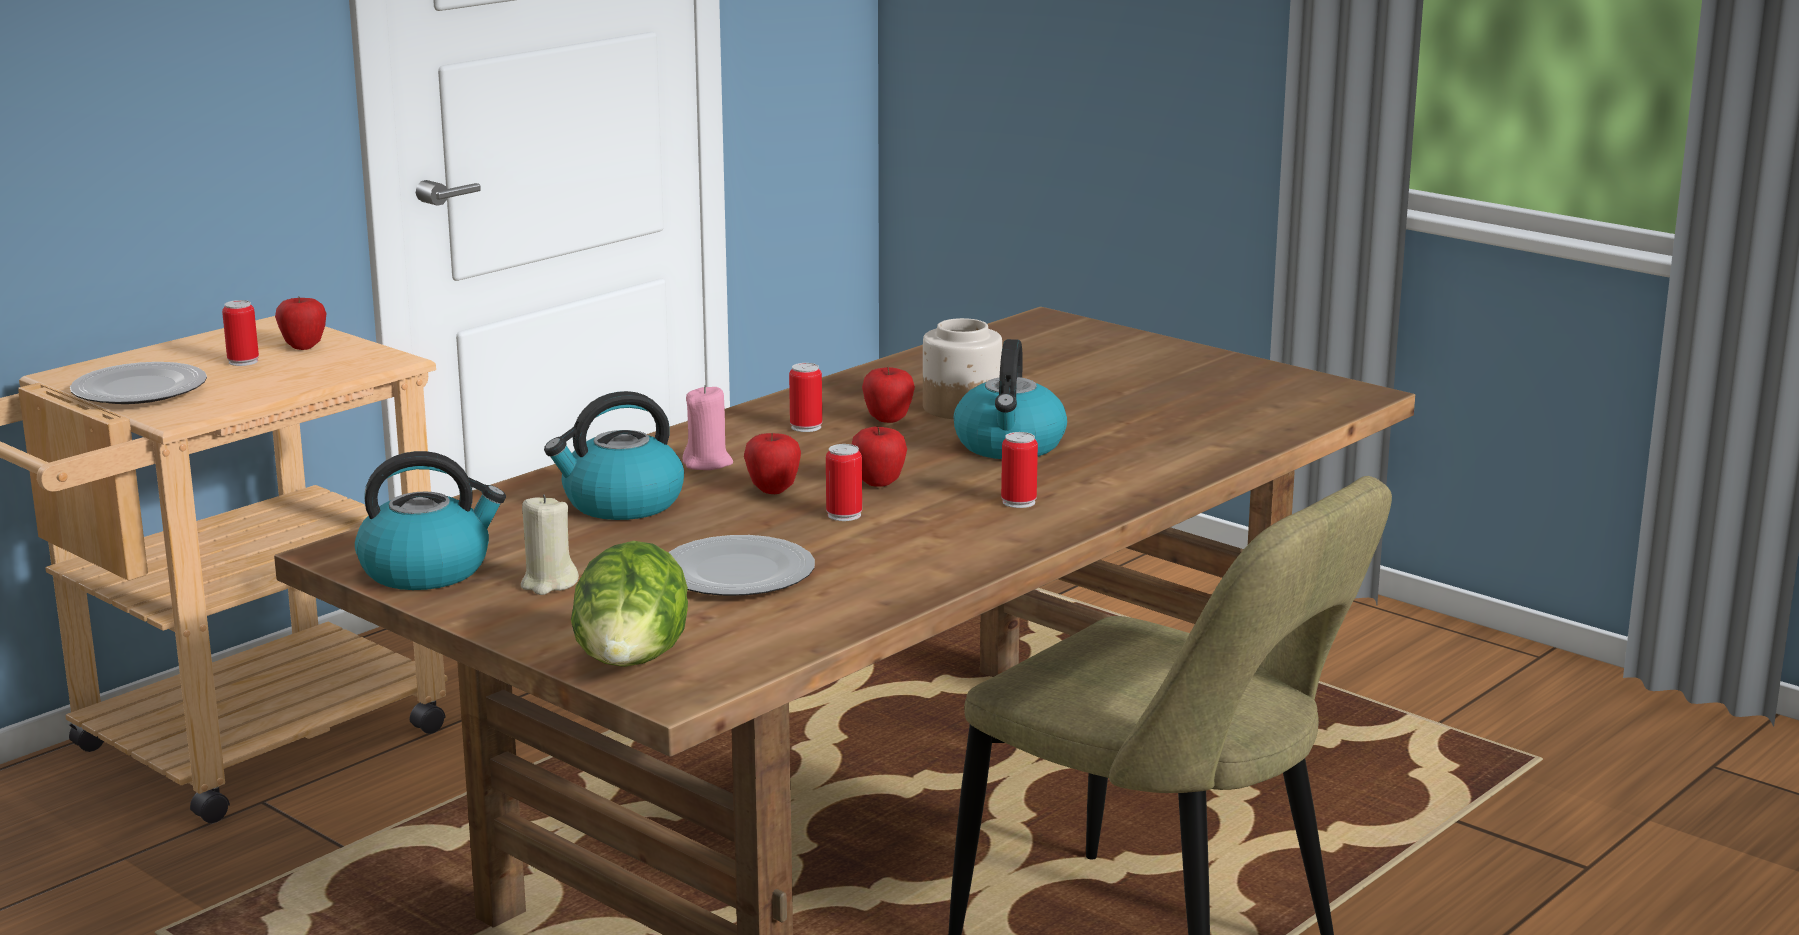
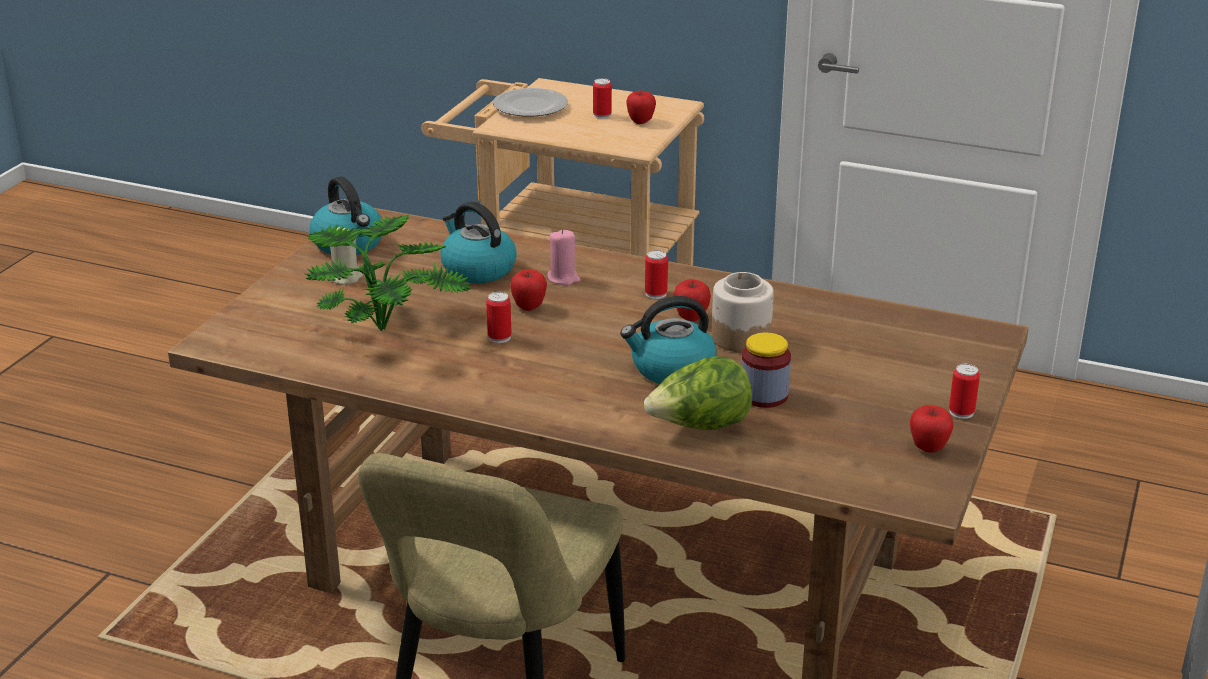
camera: 70 degrees right, 10 degrees up
lettuce [571,541,688,667] -> lettuce moved to [644,356,752,430]
plate [668,535,815,596] -> potted plant [306,215,472,331]
apple [852,426,907,487] -> apple moved to [910,405,953,453]
can [1001,432,1038,508] -> can moved to [949,364,980,419]
none -> jar [741,332,791,408]

